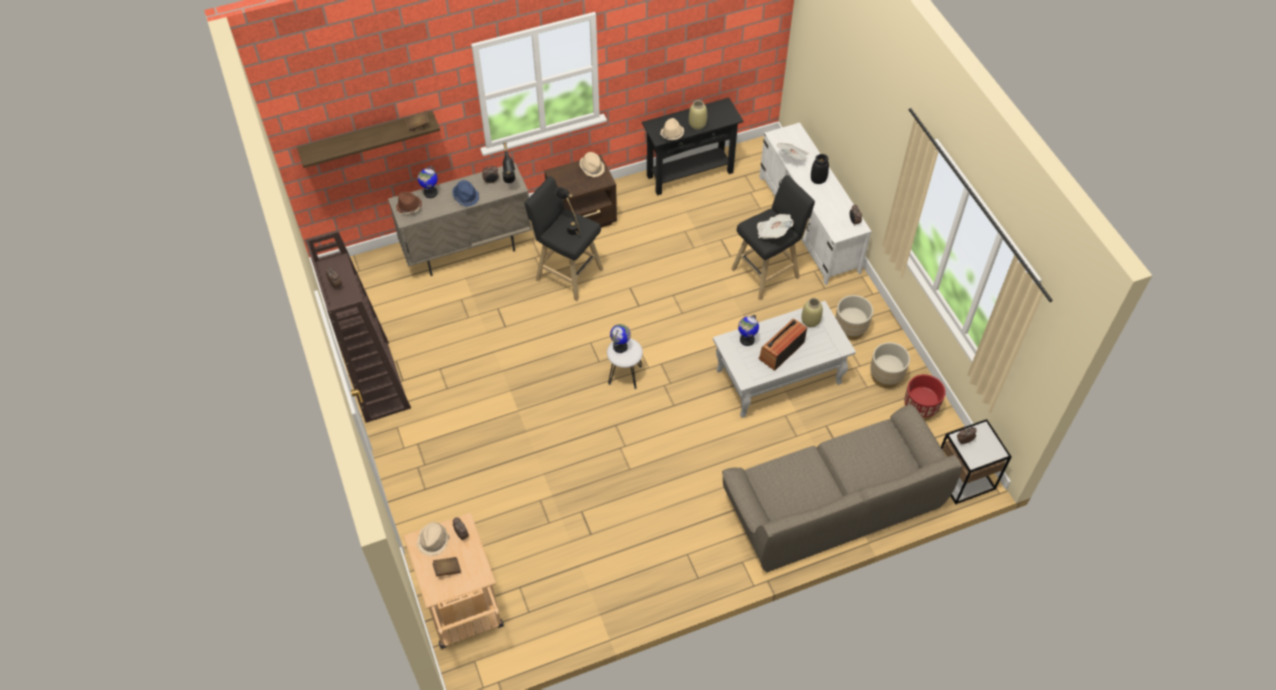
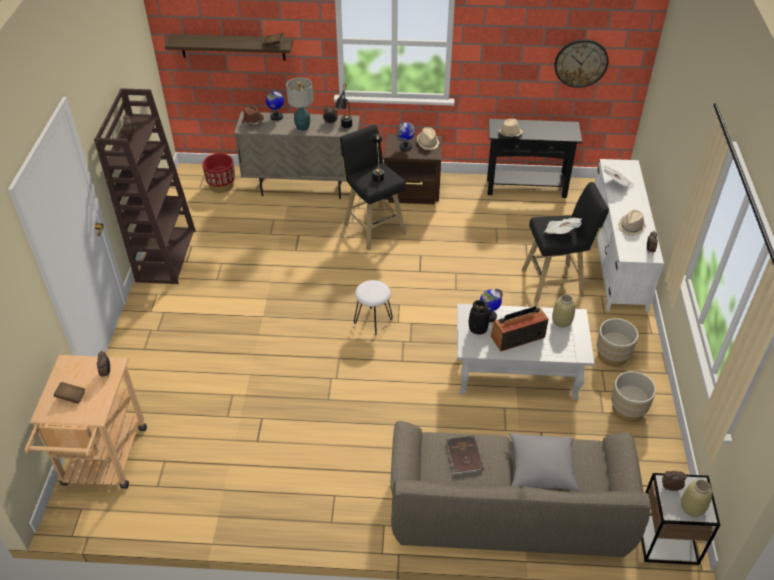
camera: 25 degrees right, 10 degrees down
beige hat [417,522,449,556] -> beige hat moved to [618,210,646,236]
blue hat [452,180,479,207] -> table lamp [286,77,314,131]
globe [610,324,631,353] -> globe moved to [397,122,415,151]
beige vase [689,100,707,130] -> beige vase moved to [681,479,712,517]
black vase [811,154,829,184] -> black vase moved to [469,300,489,335]
red planter [904,374,946,421] -> red planter moved to [202,153,235,193]
none -> brown book [446,435,484,475]
none -> grey pillow [509,433,580,491]
none -> wall clock [555,39,608,88]

